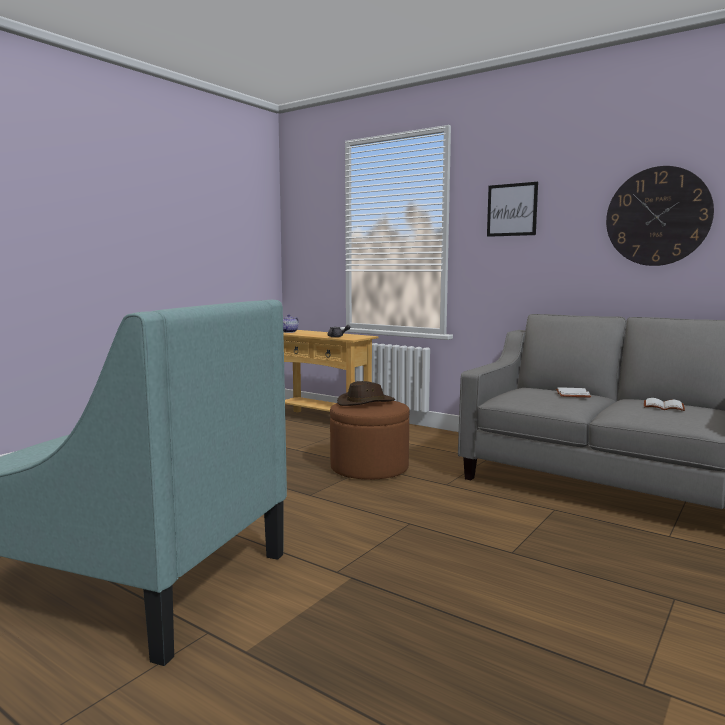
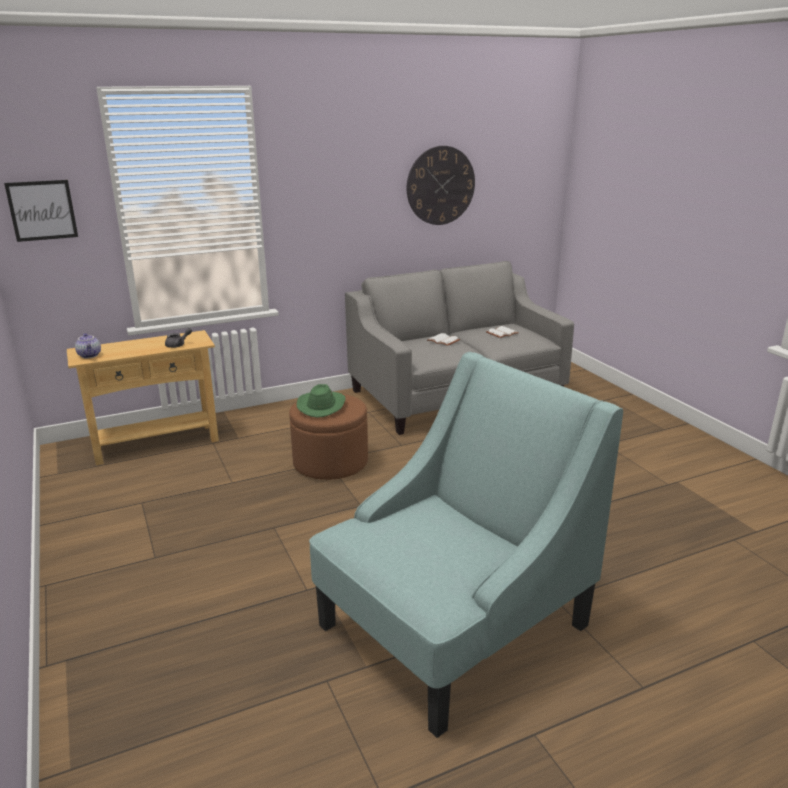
camera: 60 degrees left, 15 degrees up
brown hat [337,381,395,406] -> green hat [296,384,345,418]
picture [487,182,538,237] -> picture moved to [4,180,78,242]

